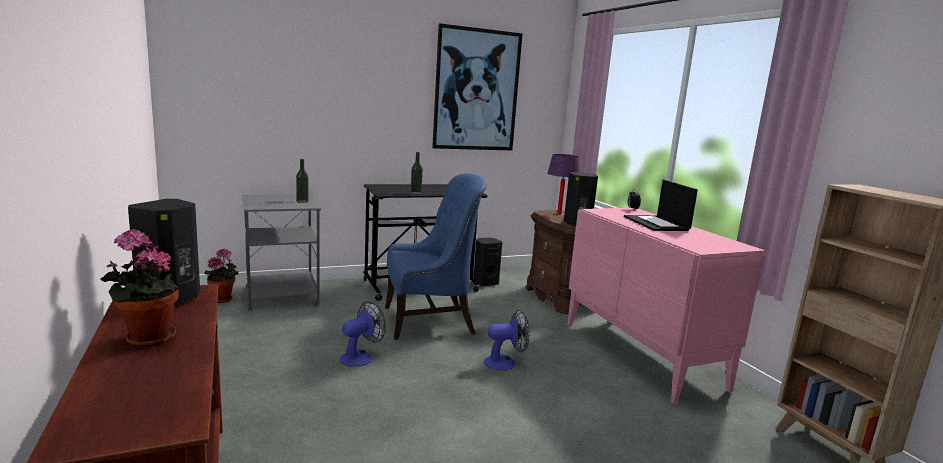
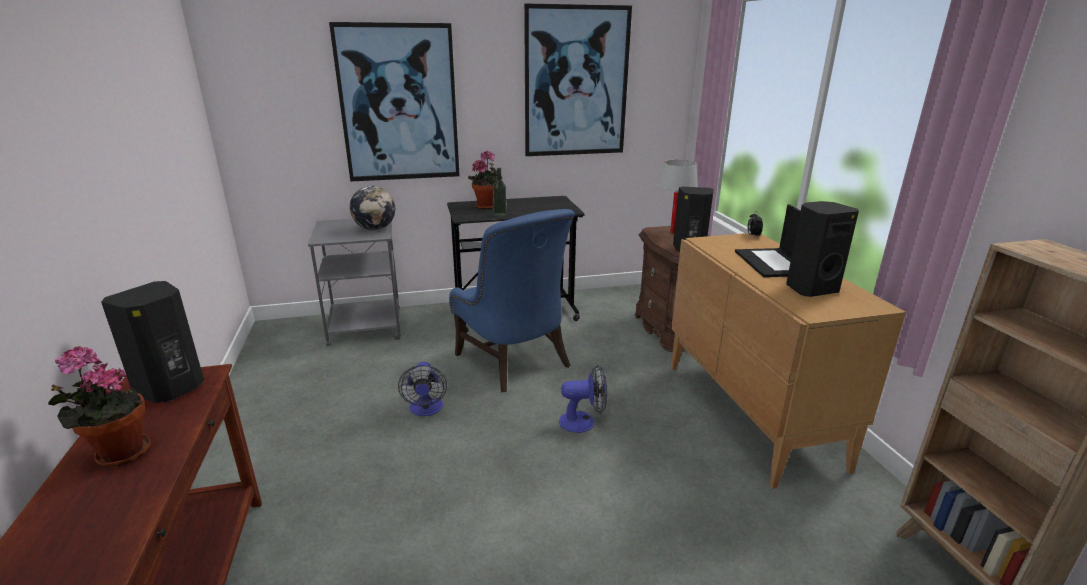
camera: 10 degrees right, 10 degrees up
potted plant [204,249,238,303] -> potted plant moved to [468,151,502,209]
bottle [296,159,309,203] -> globe [350,186,395,230]
fan [339,301,386,367] -> fan turned 120 degrees clockwise [398,362,447,416]
blue chair [385,173,487,340] -> blue chair turned 60 degrees clockwise [449,209,575,392]
black speaker [473,238,503,286] -> black speaker moved to [786,201,859,297]
purple table lamp [547,154,580,215] -> white table lamp [657,160,698,234]
pink cabinet [567,208,766,404] -> brown cabinet [671,233,906,489]
none -> picture [329,22,460,182]

